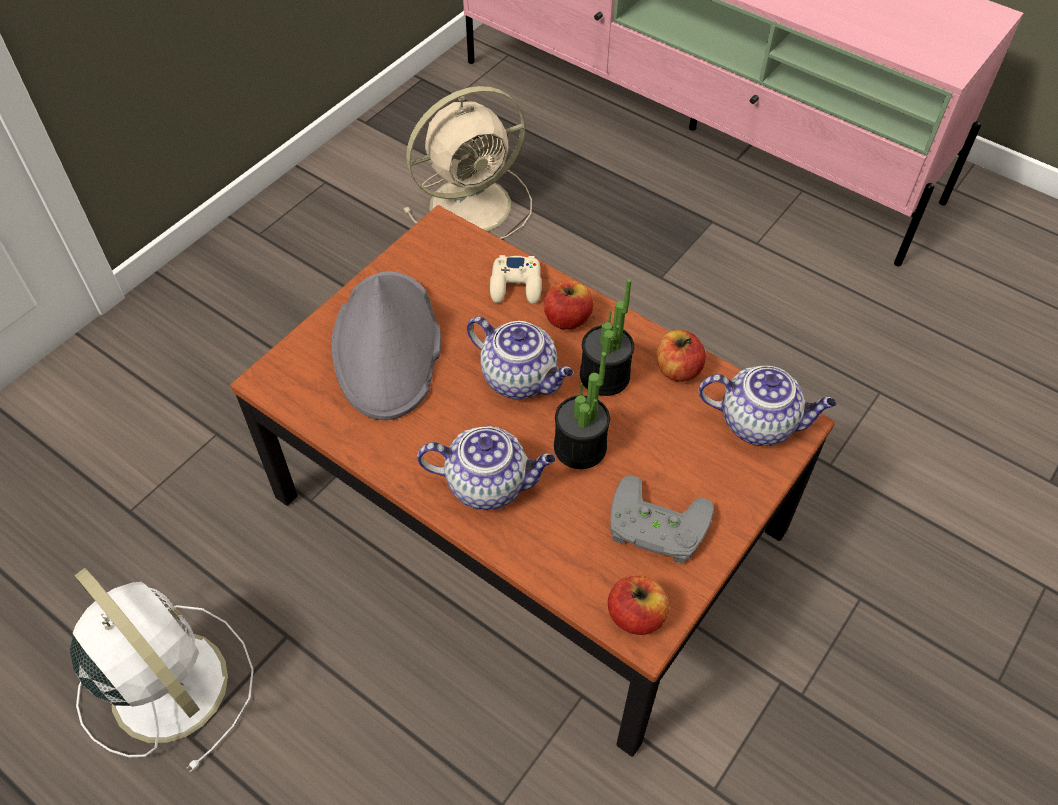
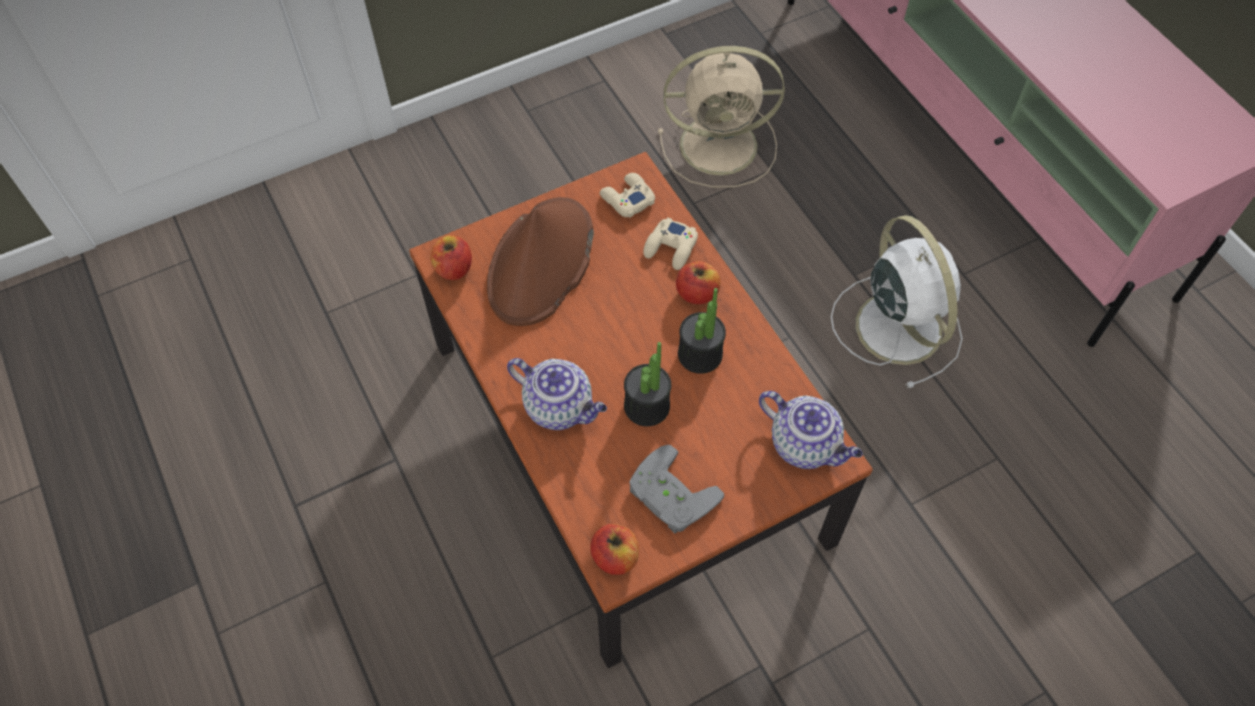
camera: 25 degrees right, 5 degrees up
white fan [70,568,254,772] -> white fan moved to [831,215,963,388]
grey hat [332,271,441,420] -> brown hat [487,197,594,326]
teapot [467,316,573,399] -> none
apple [656,330,706,382] -> apple moved to [430,235,472,280]
none -> beige game controller [600,173,655,218]

